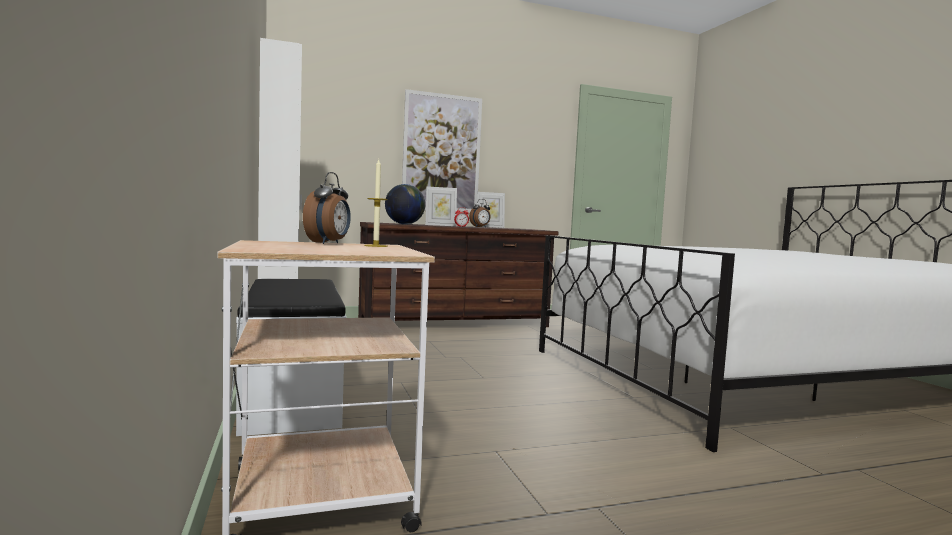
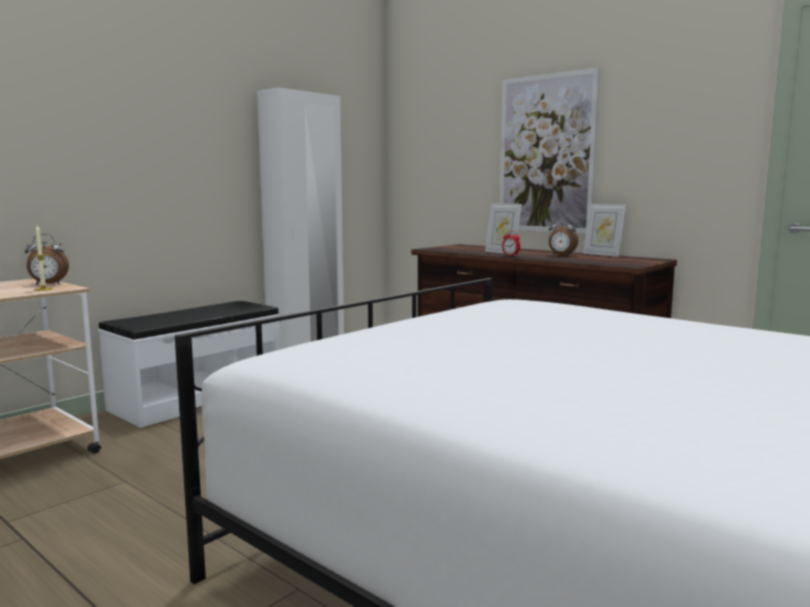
camera: 60 degrees right, 5 degrees up
globe [385,184,425,224] -> none

